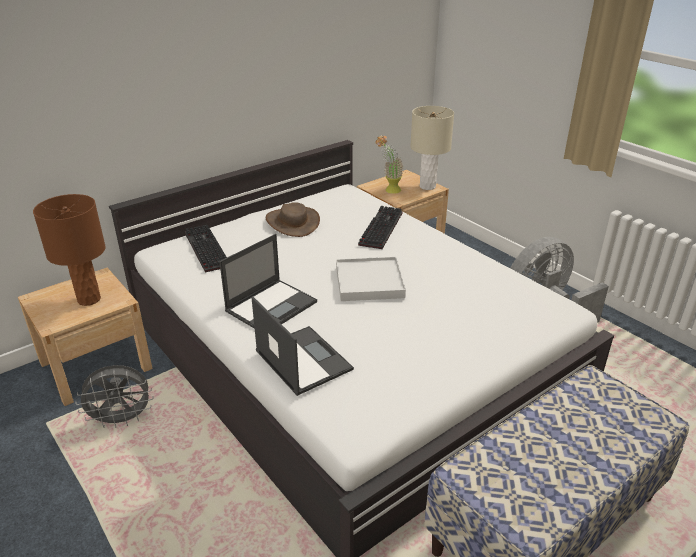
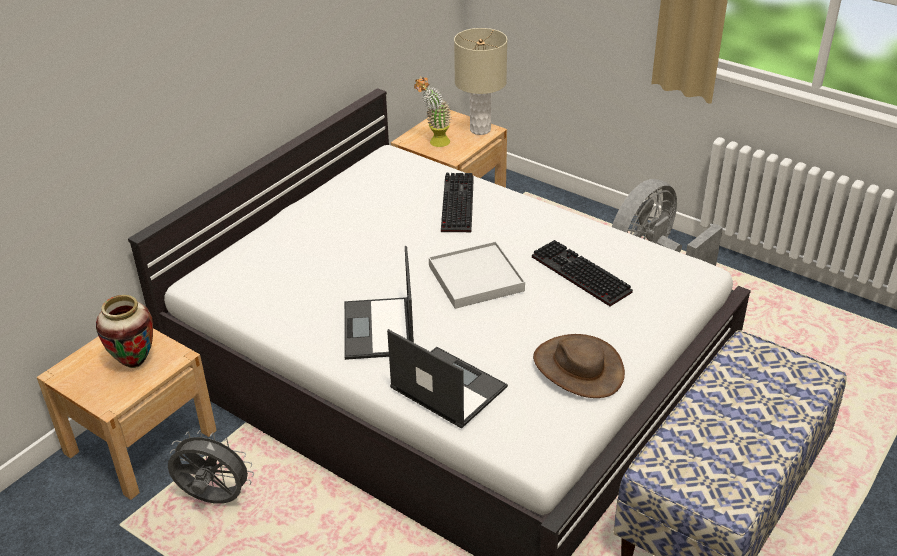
camera: 15 degrees left, 5 degrees up
brown table lamp [33,194,106,306] -> vase [96,295,153,368]
grey fan [75,365,154,428] -> grey fan turned 135 degrees counterclockwise [168,430,254,504]
keyboard [185,225,227,272] -> keyboard moved to [532,240,633,306]
laptop [219,234,317,329] -> laptop turned 150 degrees clockwise [344,246,414,360]
brown hat [266,202,320,237] -> brown hat moved to [533,334,625,398]

